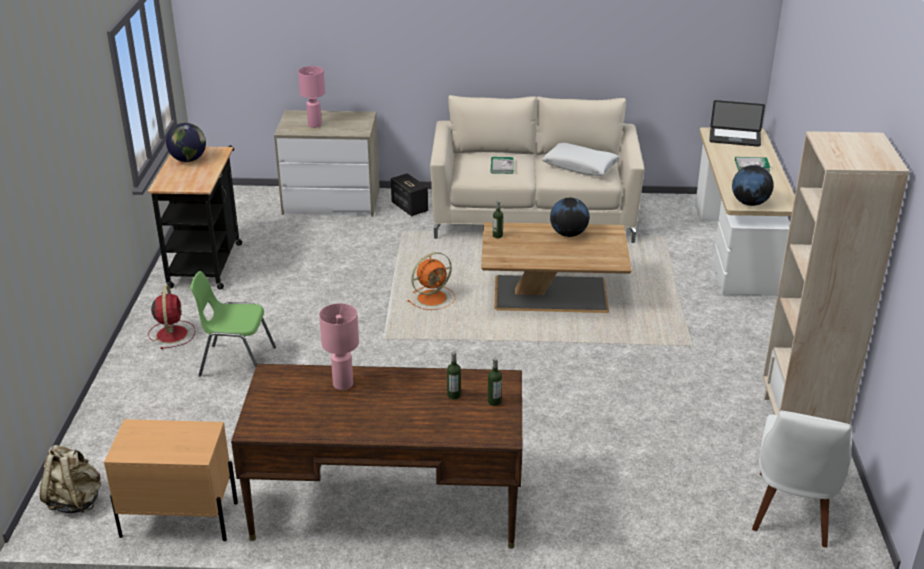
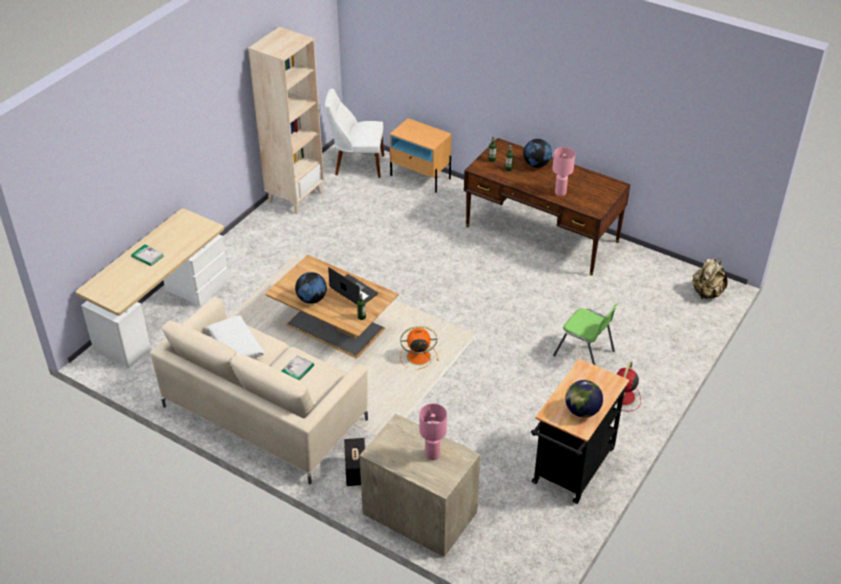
camera: 150 degrees left, 10 degrees up
beige nightstand [104,419,238,541] -> beige nightstand moved to [390,118,451,193]
laptop [709,100,765,147] -> laptop moved to [328,267,378,305]
globe [732,165,774,206] -> globe moved to [523,139,552,168]
white chair [752,411,852,548] -> white chair turned 135 degrees counterclockwise [325,89,384,178]

